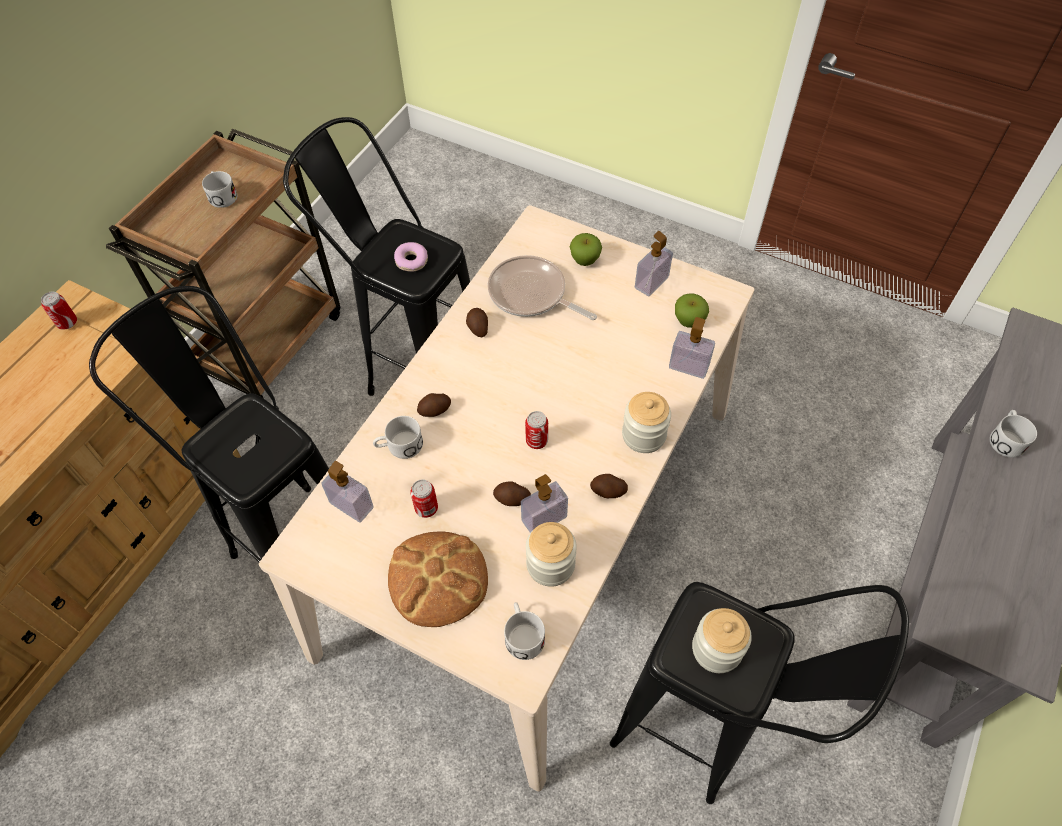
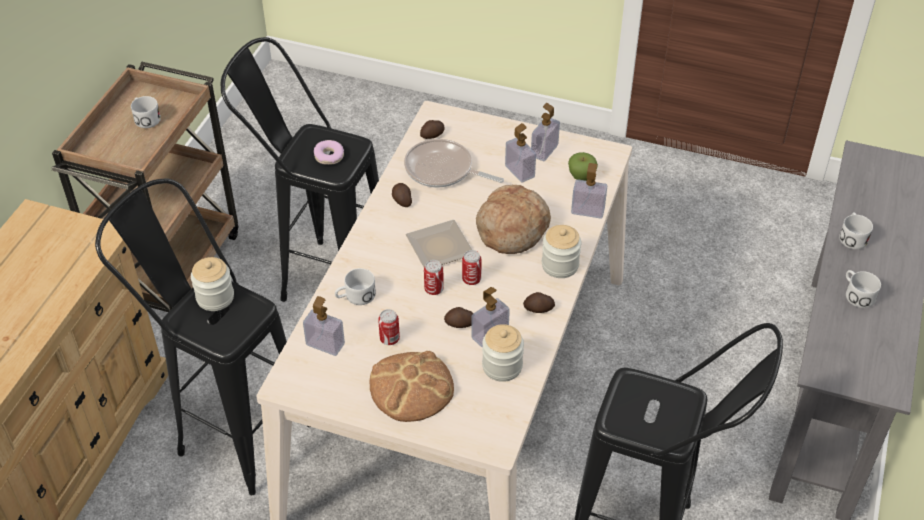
camera: 10 degrees left, 10 degrees down
can [41,291,77,330] -> can moved to [424,260,444,295]
potato [417,393,451,417] -> potato moved to [420,120,445,139]
white mug [504,602,545,660] -> white mug moved to [846,270,881,308]
apple [570,233,602,266] -> none
jar [692,608,752,673] -> jar moved to [191,257,234,311]
none -> plate [405,219,472,267]
none -> bread [476,185,551,254]
none -> soap dispenser [505,123,536,182]

